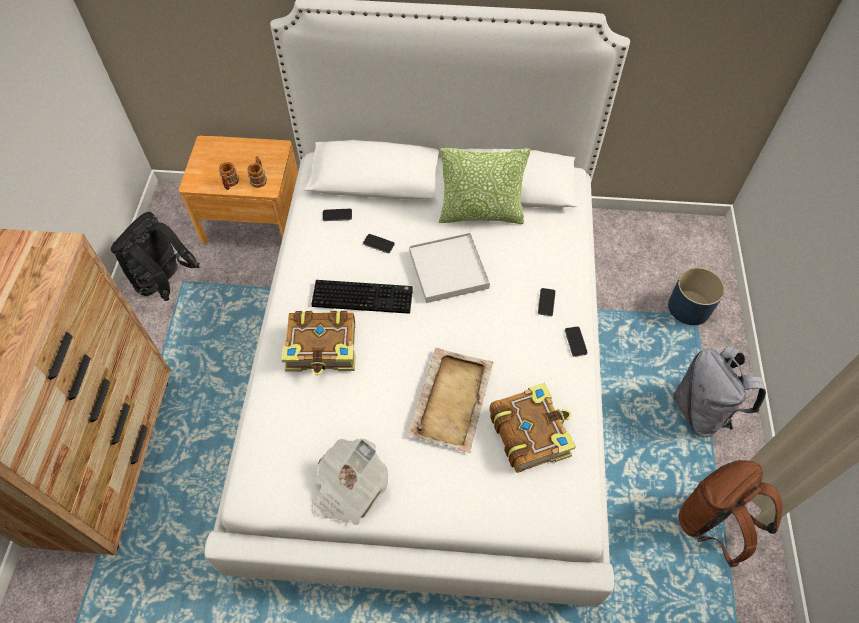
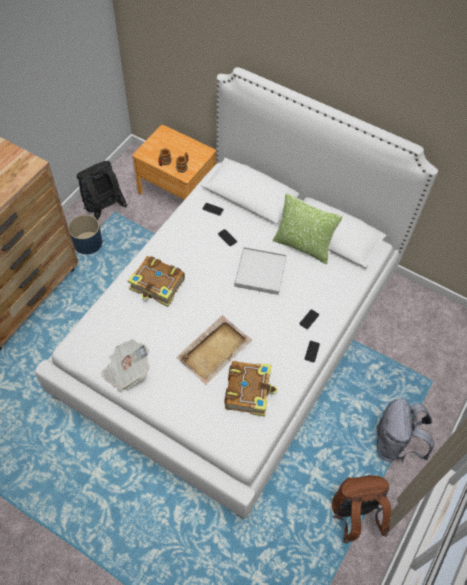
camera: 25 degrees right, 0 degrees up
keyboard [311,280,413,314] -> none
blue planter [668,267,725,325] -> blue planter moved to [68,215,102,254]

